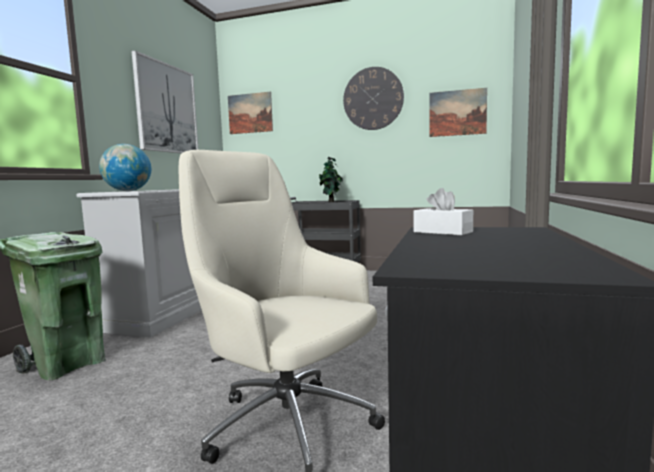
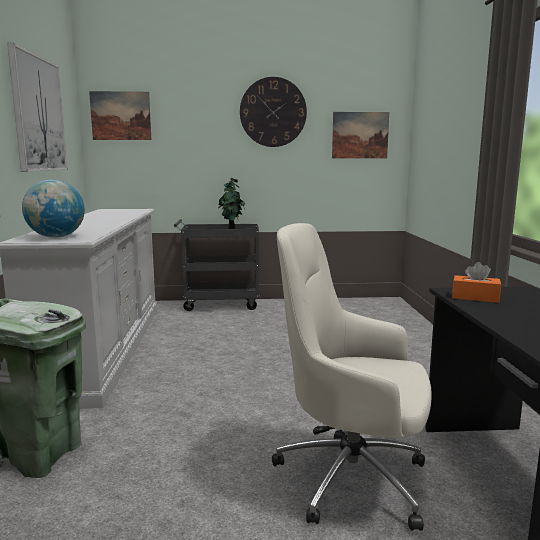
camera: 20 degrees left, 5 degrees up
white tissue box [413,188,473,235] -> orange tissue box [452,262,501,303]

